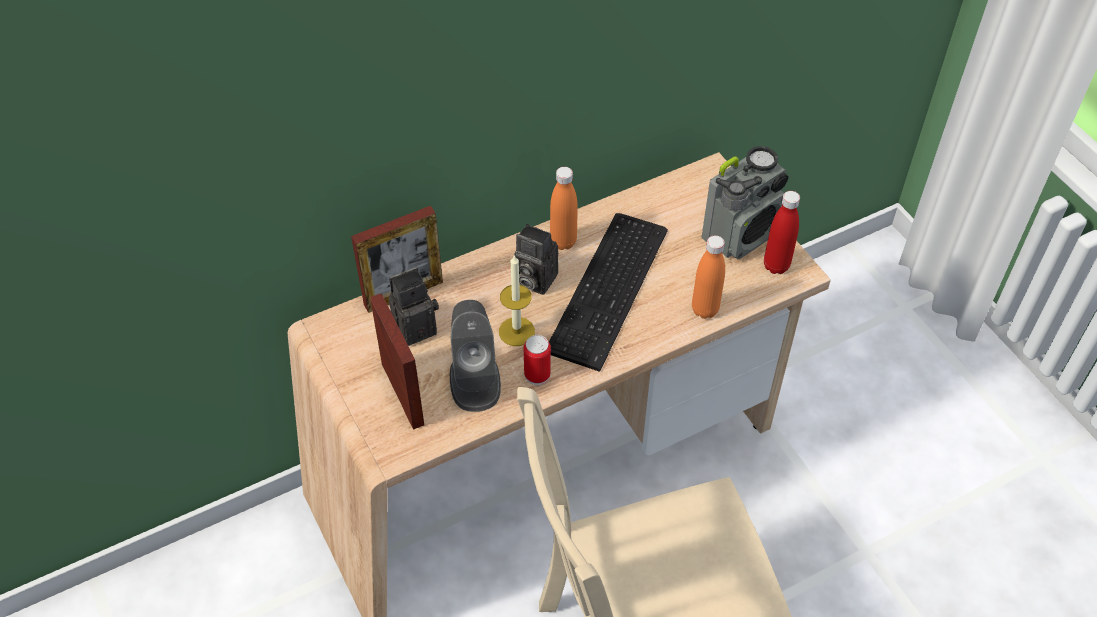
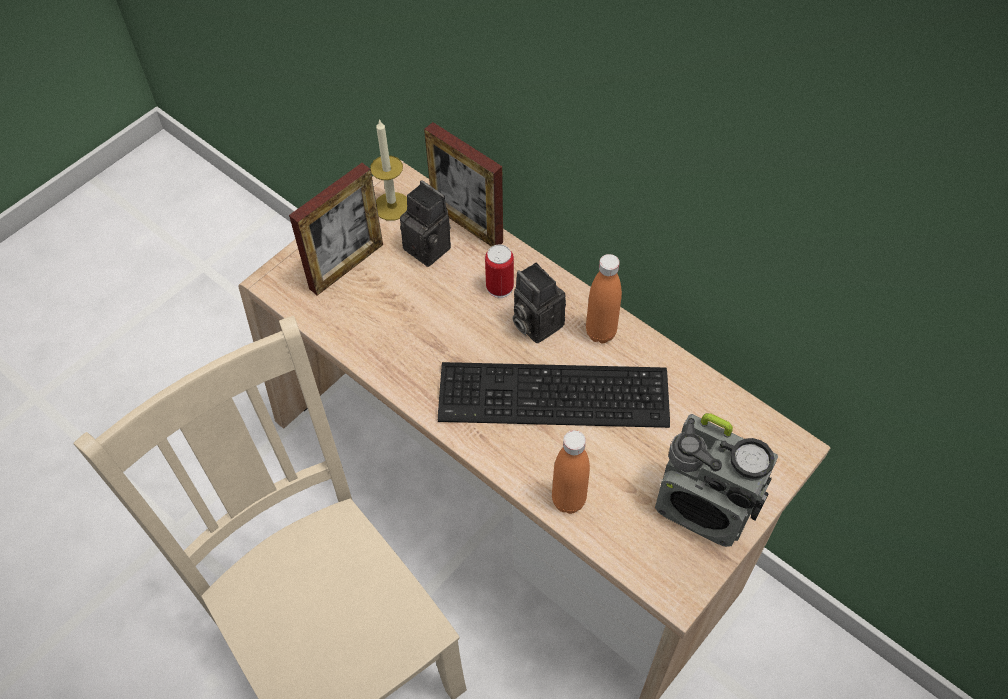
camera: 70 degrees right, 5 degrees up
grey speaker [450,300,501,412] -> none
candle [499,254,535,346] -> candle moved to [370,119,407,221]
camera [514,224,558,295] -> camera turned 45 degrees counterclockwise [512,262,566,343]
can [523,335,551,385] -> can moved to [485,244,514,298]
red bottle [764,191,800,274] -> none

